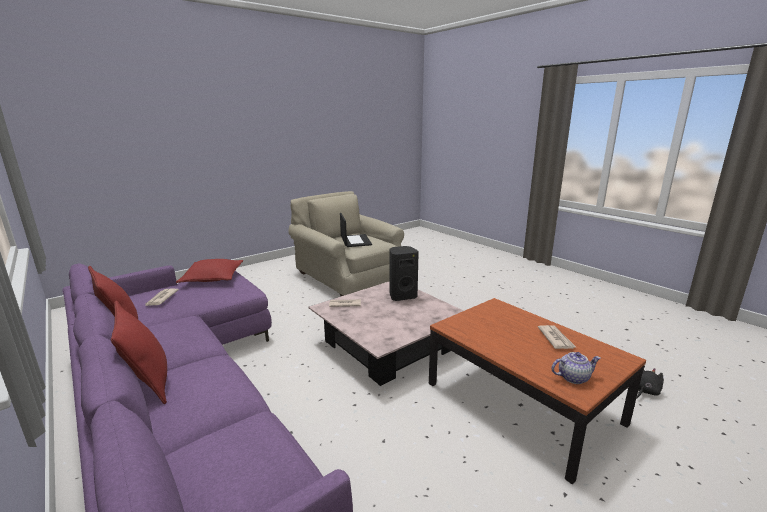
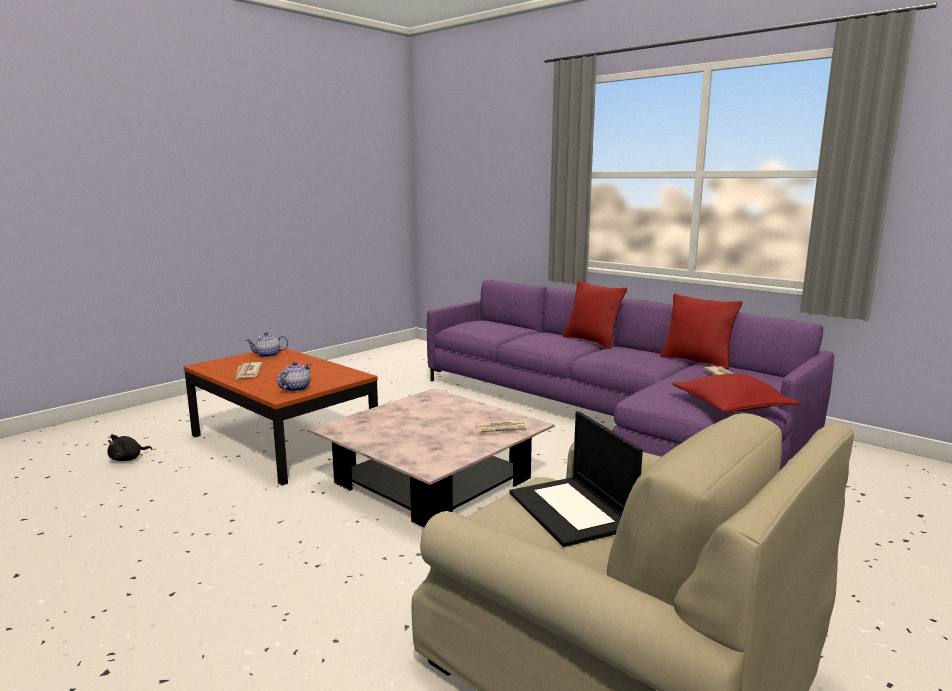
camera: 170 degrees right, 5 degrees down
black speaker [389,246,419,301] -> none
none -> teapot [277,362,311,392]

